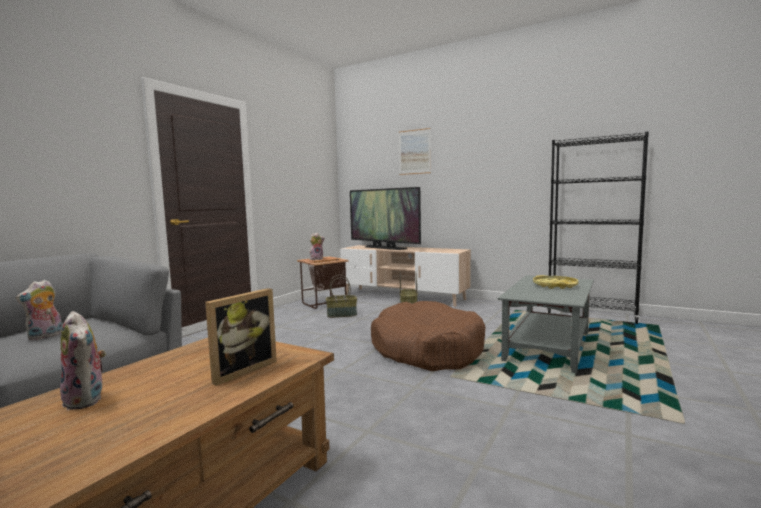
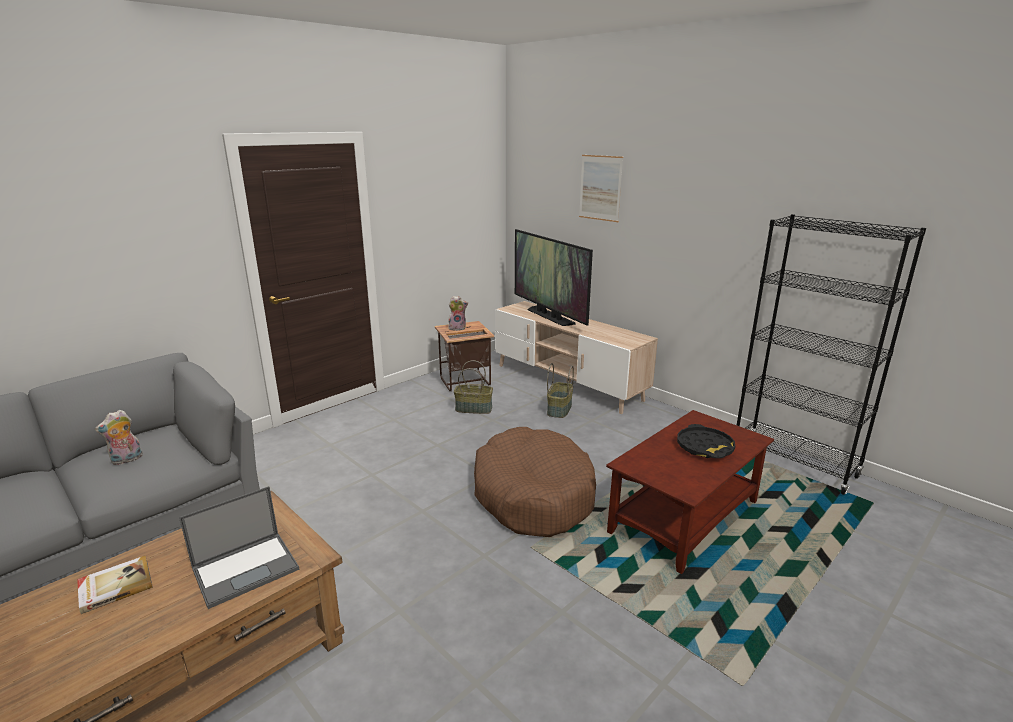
camera: 15 degrees right, 15 degrees up
plush toy [60,311,106,410] -> book [77,556,153,614]
picture frame [205,288,277,386] -> laptop [179,486,299,609]
grey coffee table [498,275,594,373] -> brown coffee table [606,410,774,574]
yellow tray [533,275,578,289] -> black tray [677,424,735,458]

